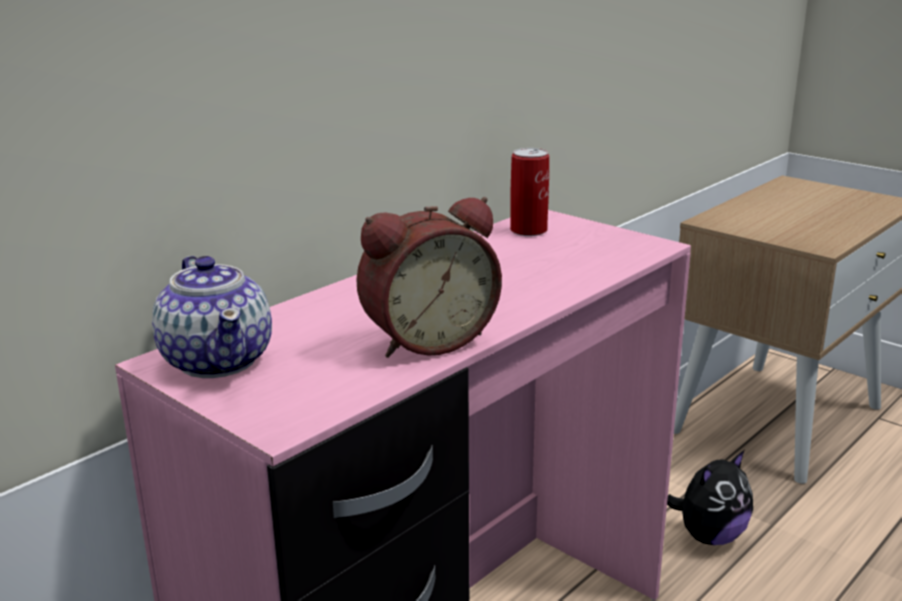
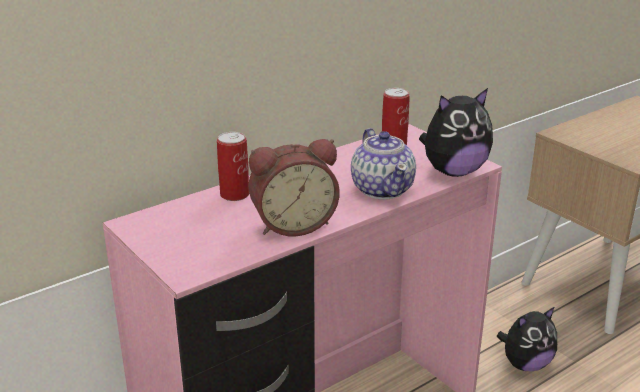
camera: 10 degrees right, 5 degrees up
teapot [152,256,272,378] -> teapot moved to [351,128,416,200]
none -> can [217,132,249,201]
none -> plush toy [419,88,493,177]

